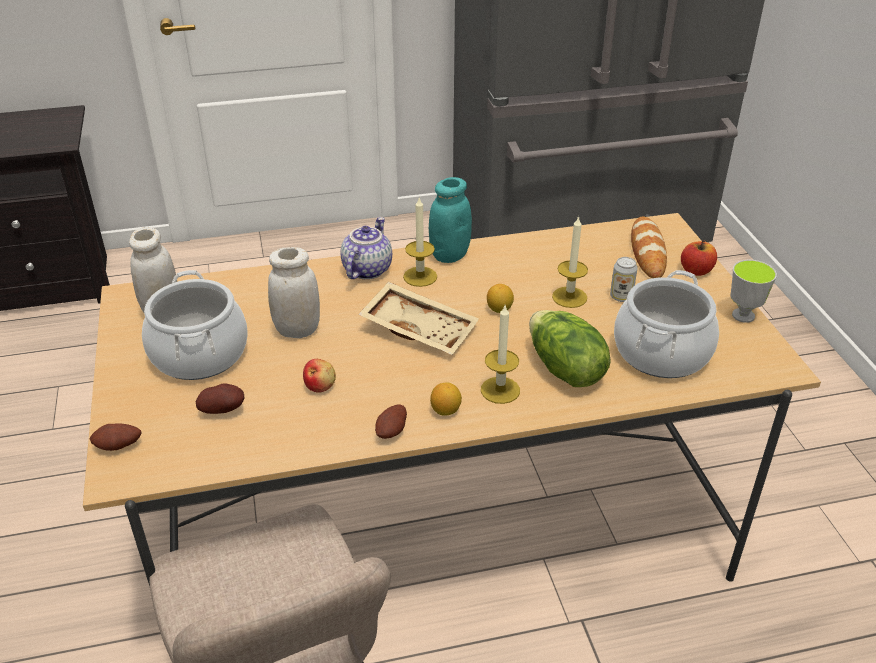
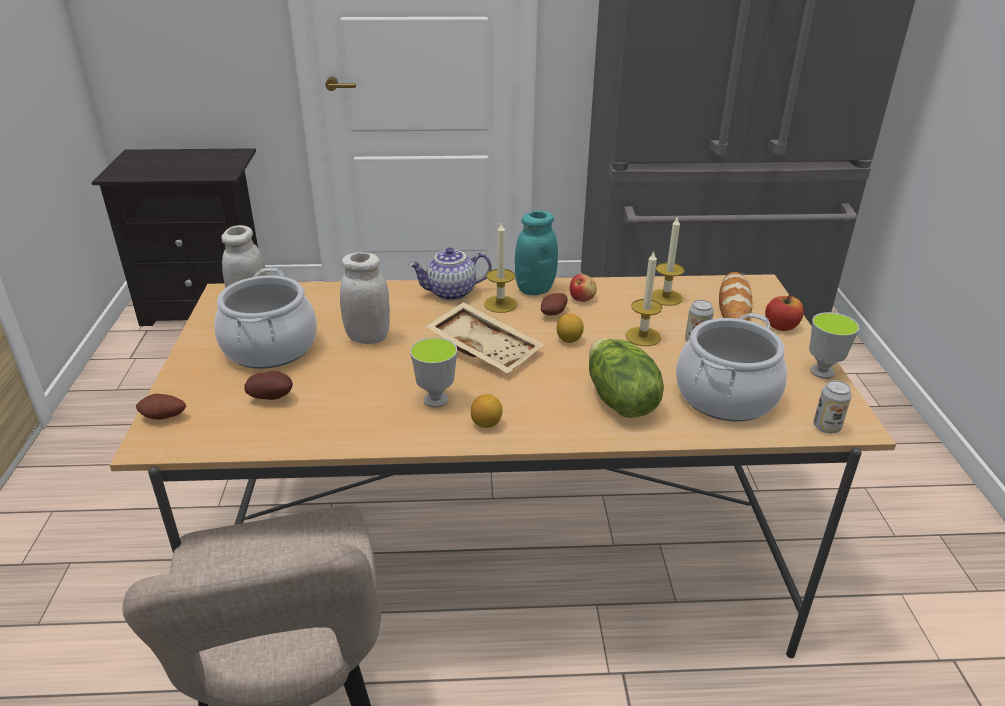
camera: 10 degrees right, 5 degrees down
apple [303,359,336,393] -> apple moved to [570,274,597,302]
teapot [340,217,392,279] -> teapot turned 135 degrees counterclockwise [409,248,492,301]
potato [375,404,407,439] -> potato moved to [541,293,568,316]
candle [481,306,520,404] -> candle moved to [652,215,685,306]
none -> cup [410,337,457,408]
none -> can [813,380,852,434]

